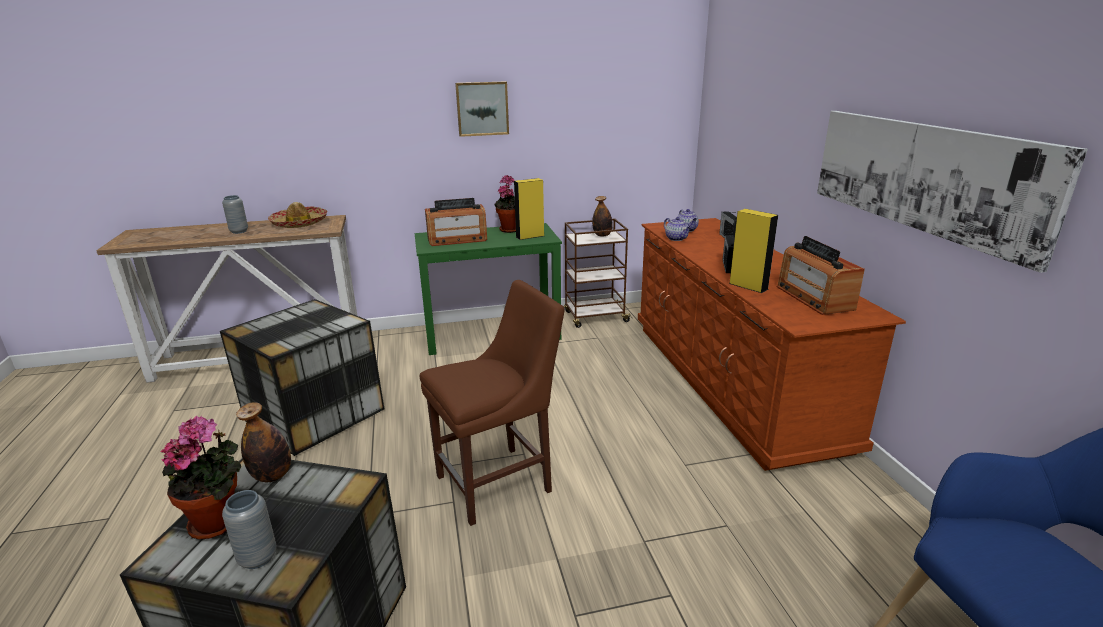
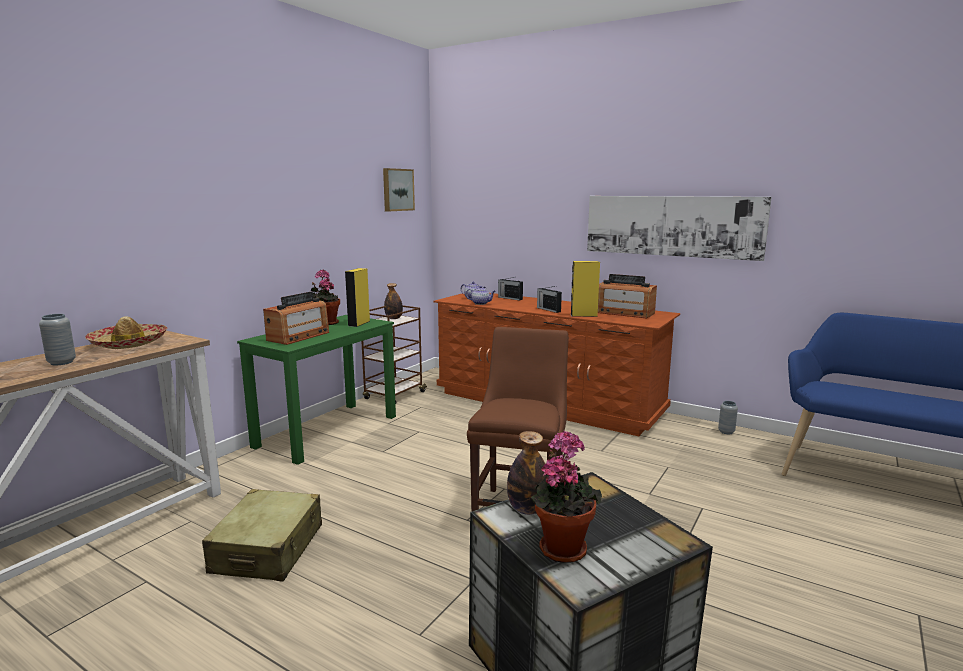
camera: 45 degrees left, 10 degrees down
storage box [220,299,385,456] -> beige suitcase [202,489,322,581]
grey vase [222,490,277,569] -> grey vase moved to [718,401,738,434]
picture [455,81,509,137] -> picture moved to [383,168,415,211]

